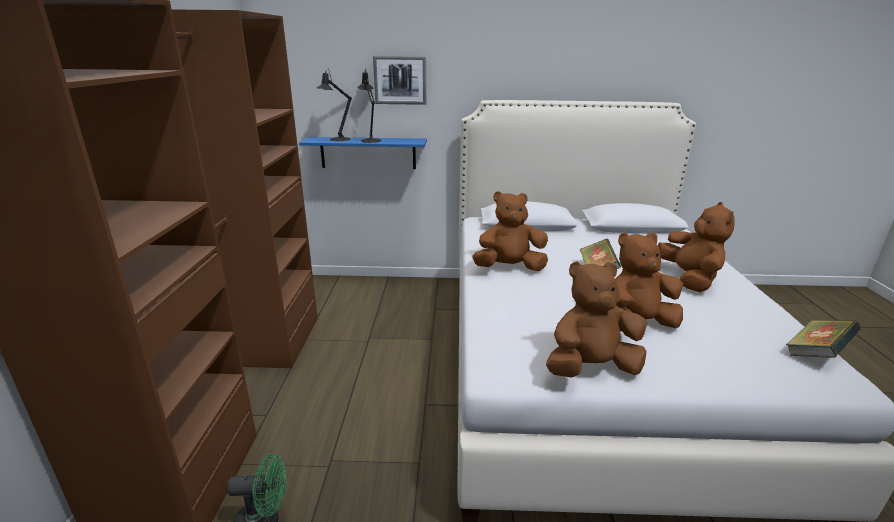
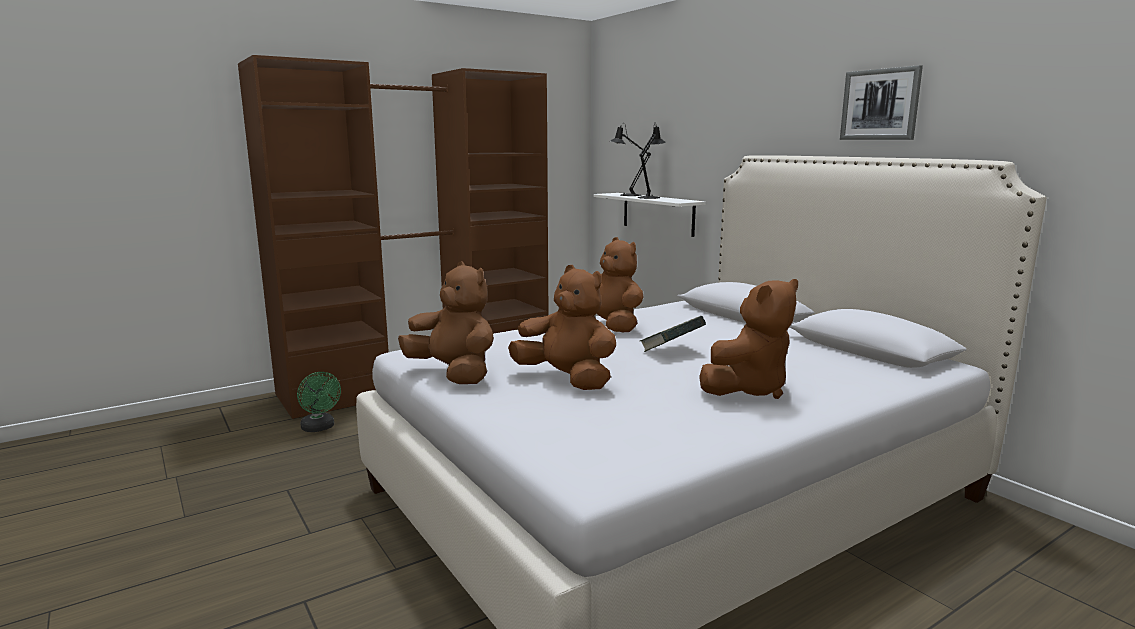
camera: 55 degrees right, 10 degrees down
blue shelf [299,137,427,169] -> white shelf [593,193,706,237]
picture [373,56,426,105] -> picture moved to [840,65,923,140]
book [786,320,861,358] -> none

